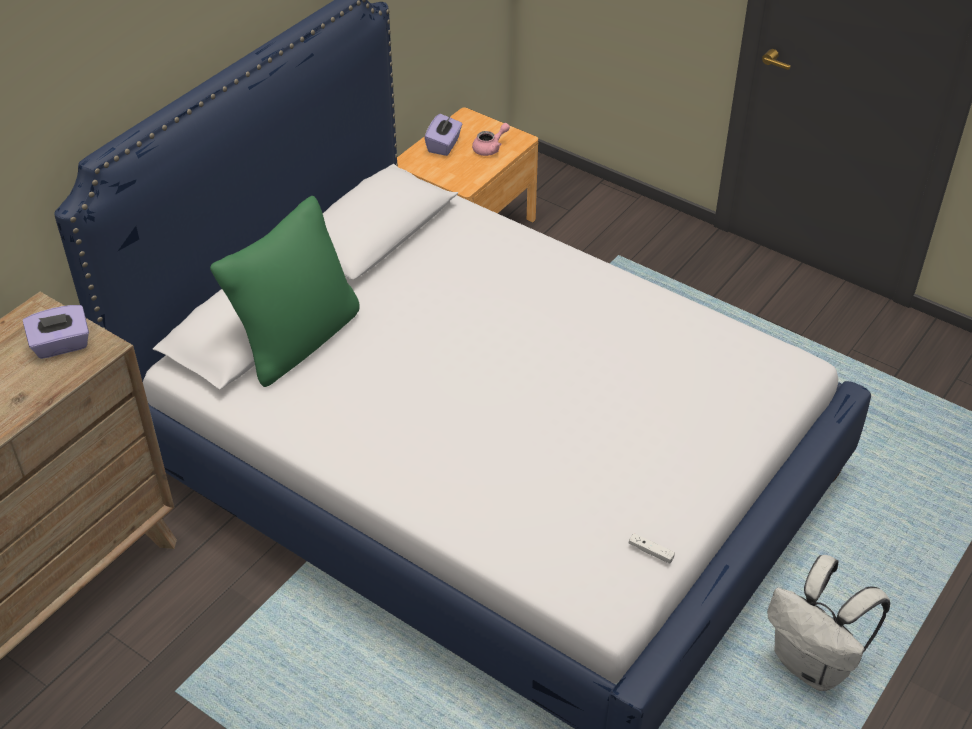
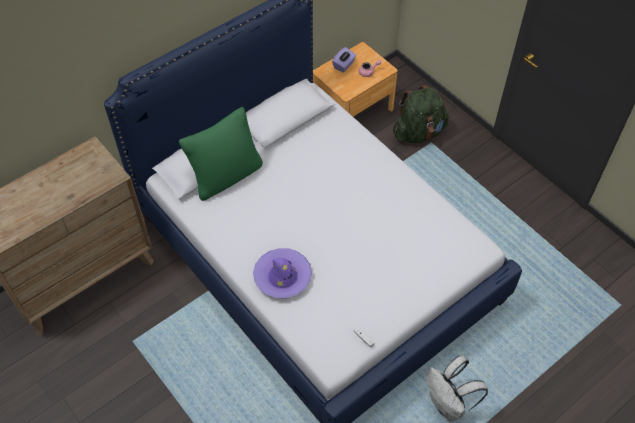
camera: 15 degrees right, 10 degrees up
purple tissue box [23,305,89,359] -> none
none -> purple hat [253,248,312,298]
none -> green backpack [393,85,449,143]

